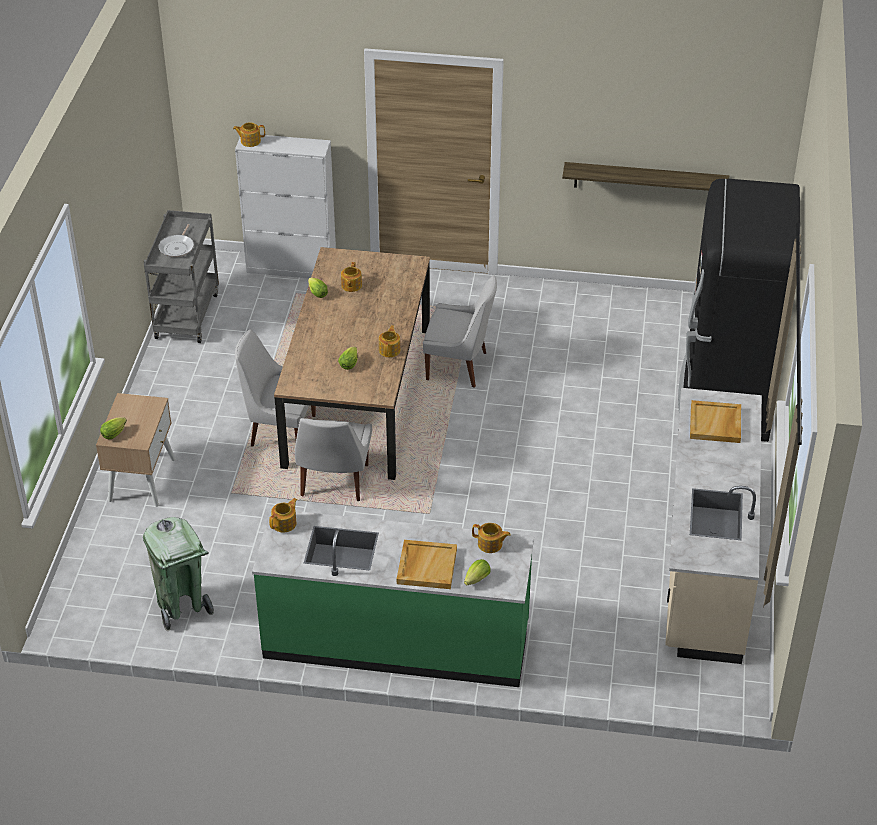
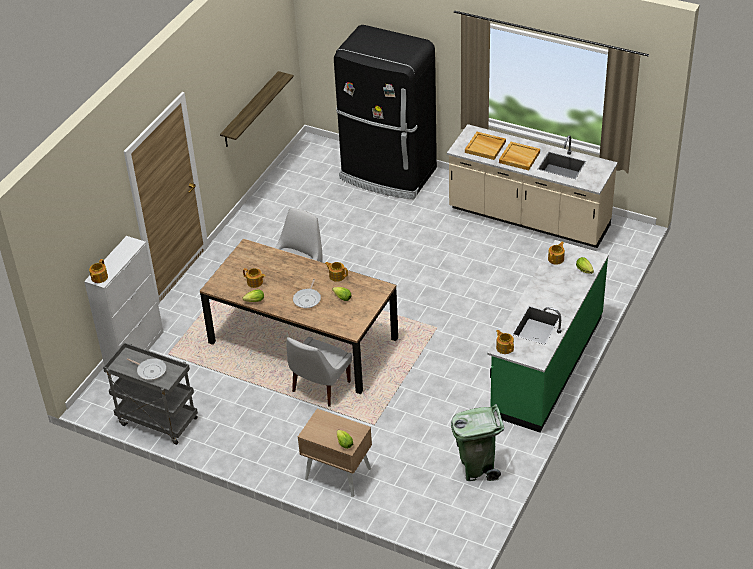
camera: 70 degrees left, 0 degrees up
white chair [295,418,372,501] -> none
beige tray [397,540,457,589] -> beige tray moved to [499,142,540,170]
none -> frying pan [293,279,321,308]

